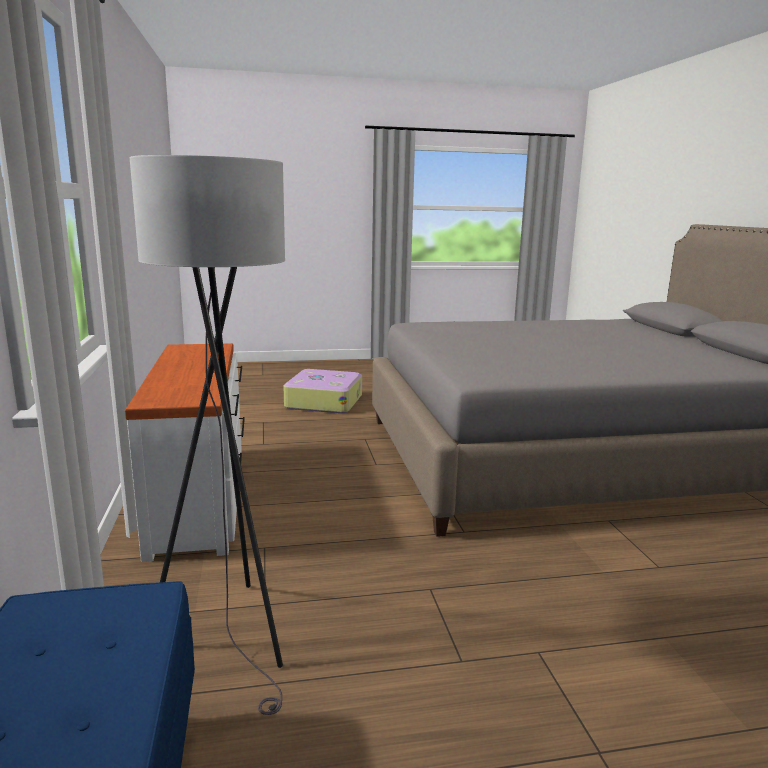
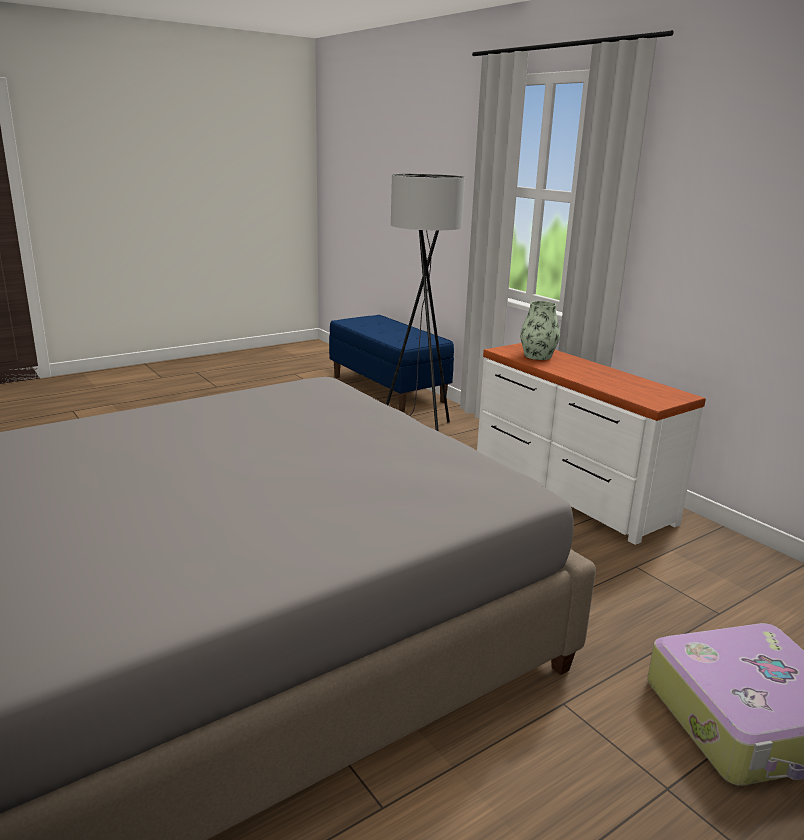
camera: 155 degrees right, 5 degrees up
none -> vase [520,301,560,360]

